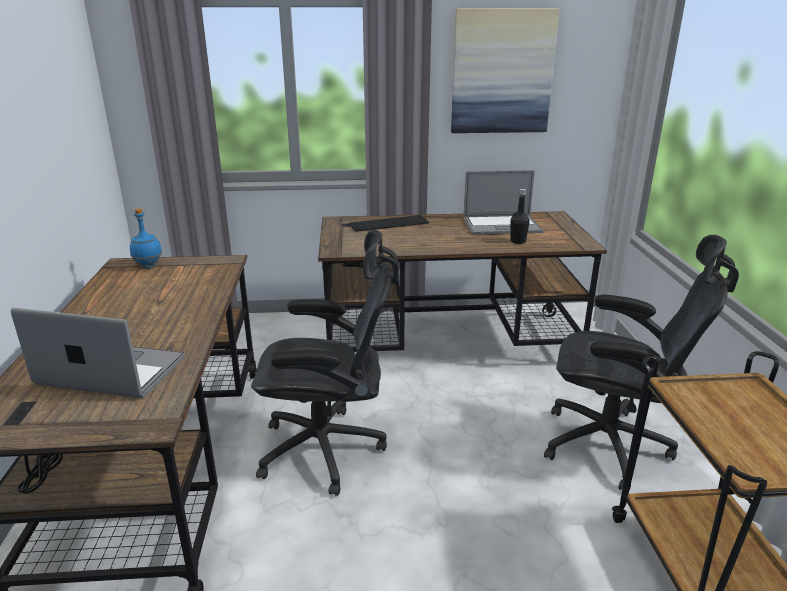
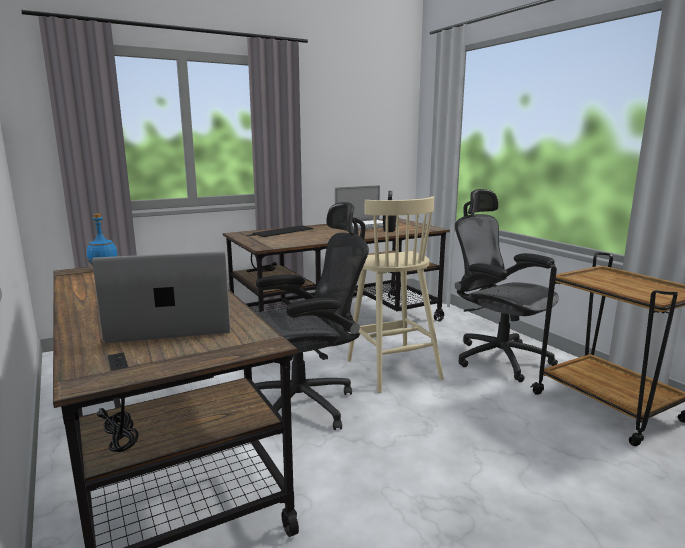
camera: 25 degrees left, 10 degrees down
picture [451,8,560,133] -> none
office chair [544,235,739,491] -> office chair turned 120 degrees counterclockwise [455,189,559,382]
none -> beige stool [347,196,444,393]

